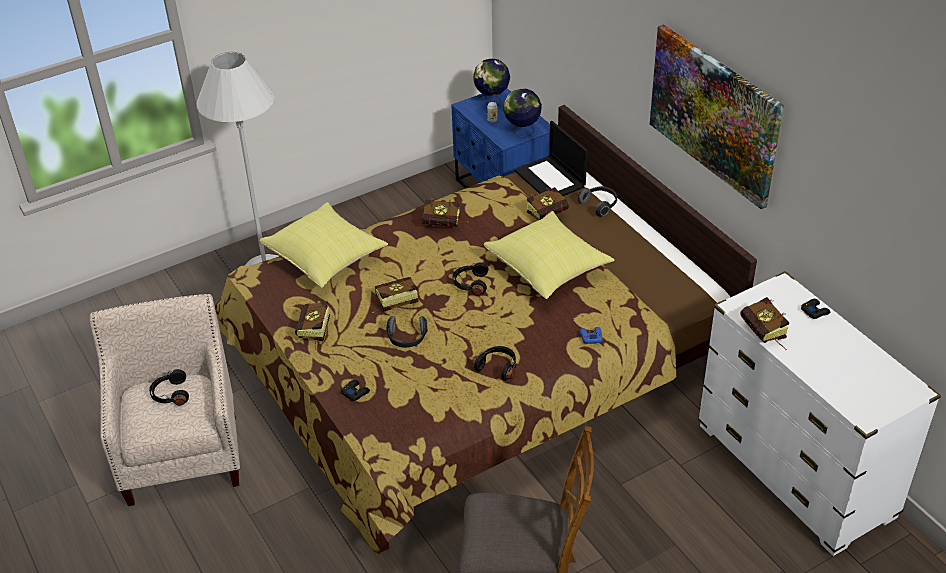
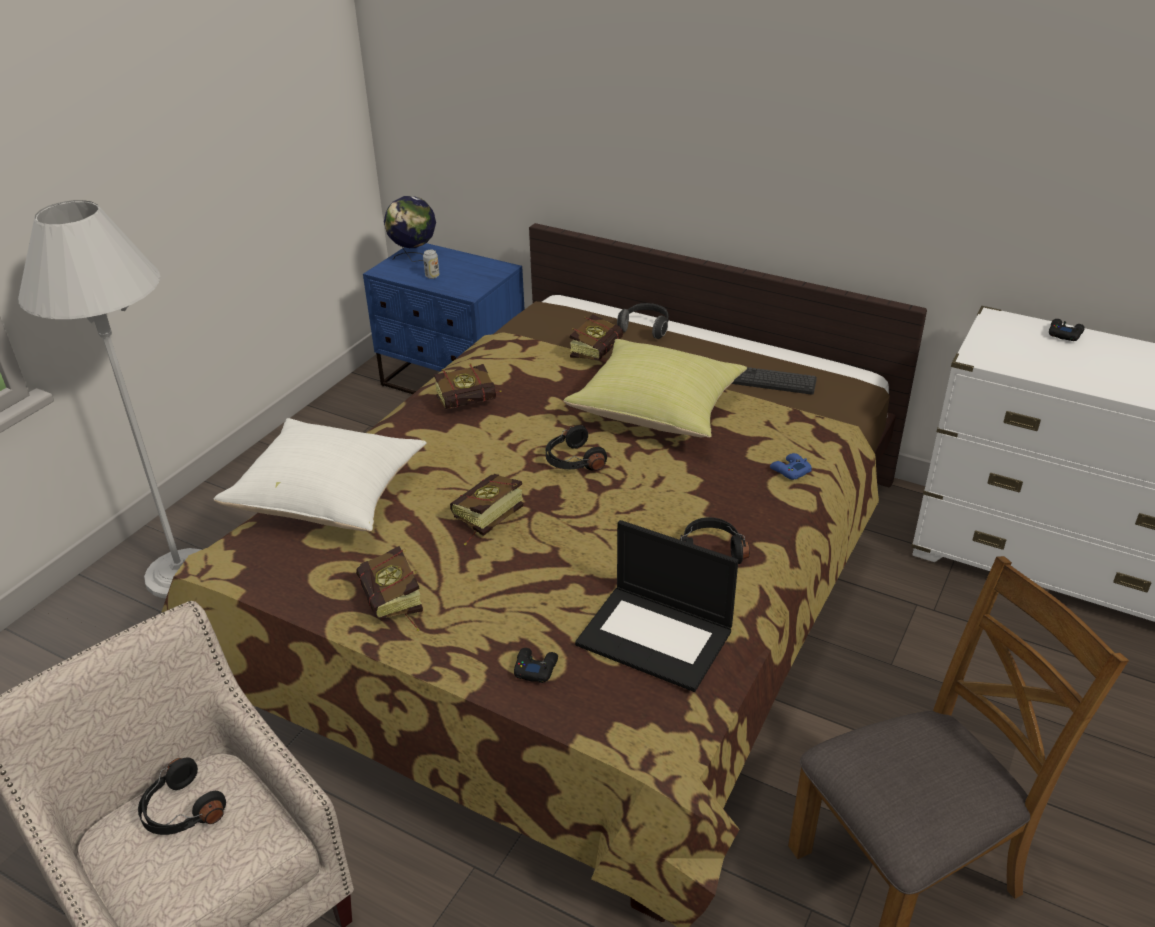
camera: 30 degrees left, 5 degrees down
yellow pillow [260,202,388,288] -> white pillow [214,418,427,532]
headphones [386,316,428,348] -> none
globe [503,89,542,137] -> none
laptop [514,121,587,196] -> laptop moved to [575,520,738,692]
picture [650,25,784,209] -> none
book [740,297,789,350] -> none
none -> keyboard [731,367,817,395]

